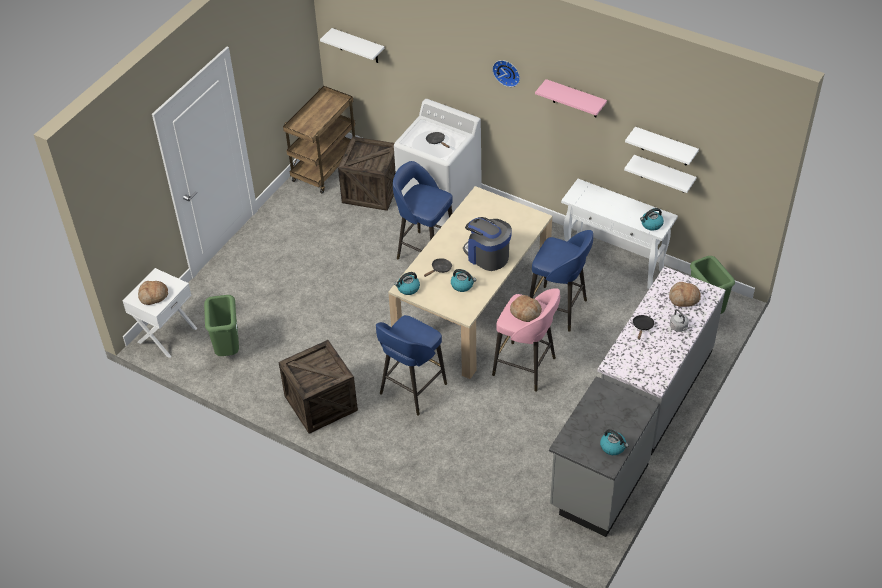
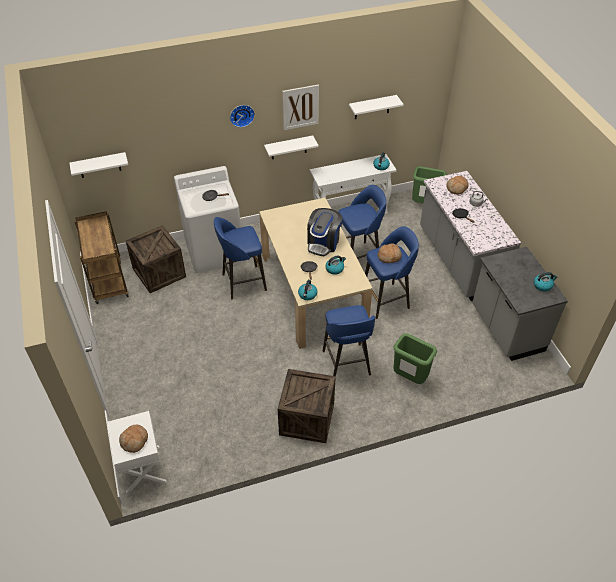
camera: 50 degrees left, 0 degrees up
green trash can [204,295,239,356] -> green trash can moved to [393,333,437,384]
coffee machine [463,217,512,271] -> coffee machine turned 60 degrees counterclockwise [307,208,342,256]
pink stool [492,288,560,392] -> blue stool [365,226,419,319]
pink shelf [535,79,607,117] -> picture [282,84,319,130]
white shelf [624,155,697,193] -> white shelf moved to [264,135,319,159]

